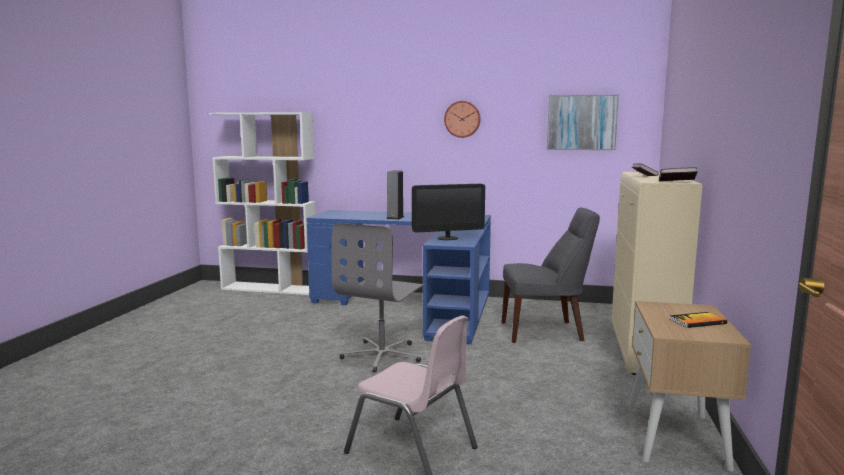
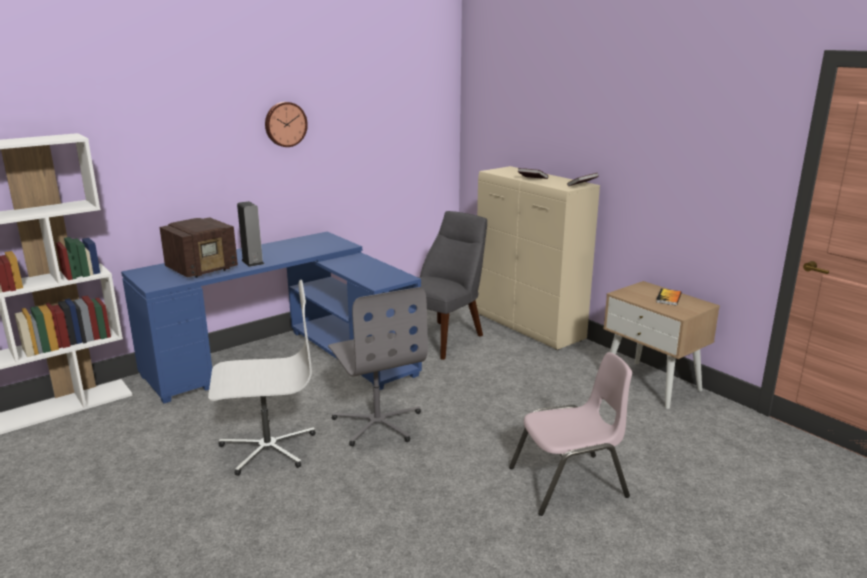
camera: 50 degrees left, 10 degrees up
monitor [412,184,485,240] -> none
picture [547,95,619,150] -> none
none -> radio [159,217,238,278]
none -> white office chair [208,280,316,476]

